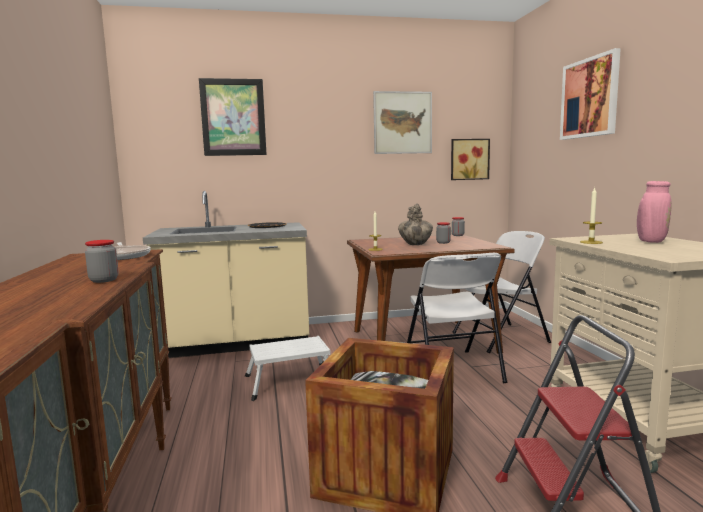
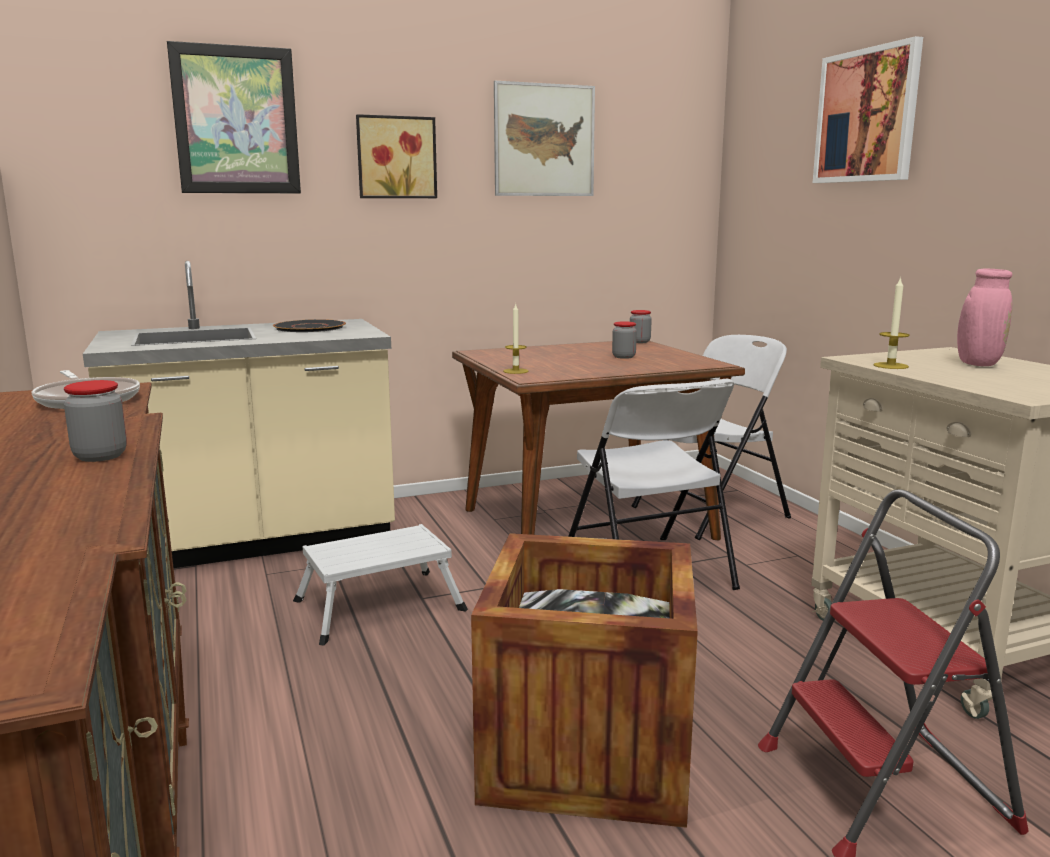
camera: 10 degrees left, 5 degrees up
vase [398,203,433,245] -> none
picture [451,139,490,180] -> picture moved to [356,114,437,198]

